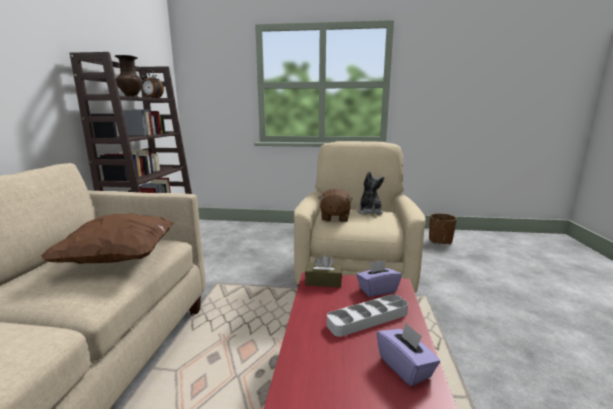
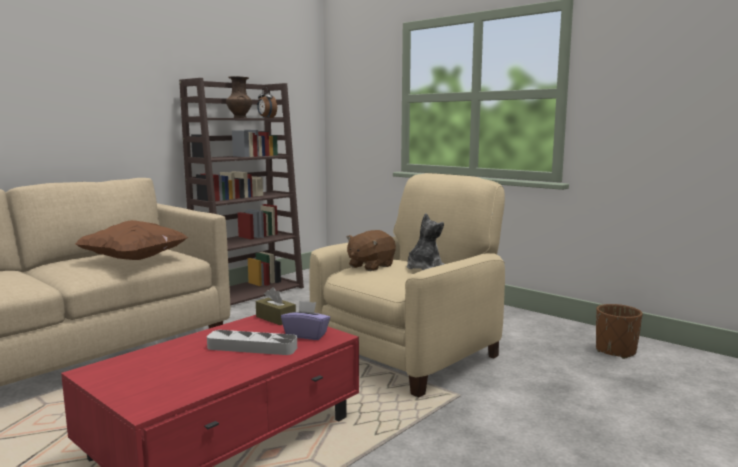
camera: 35 degrees right, 5 degrees down
purple tissue box [377,323,440,386] -> none

